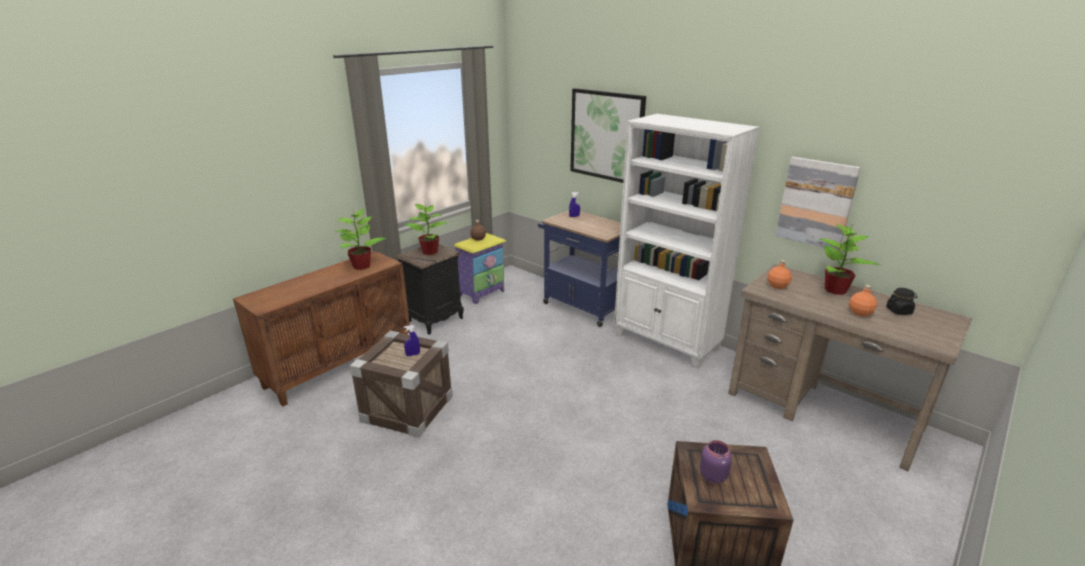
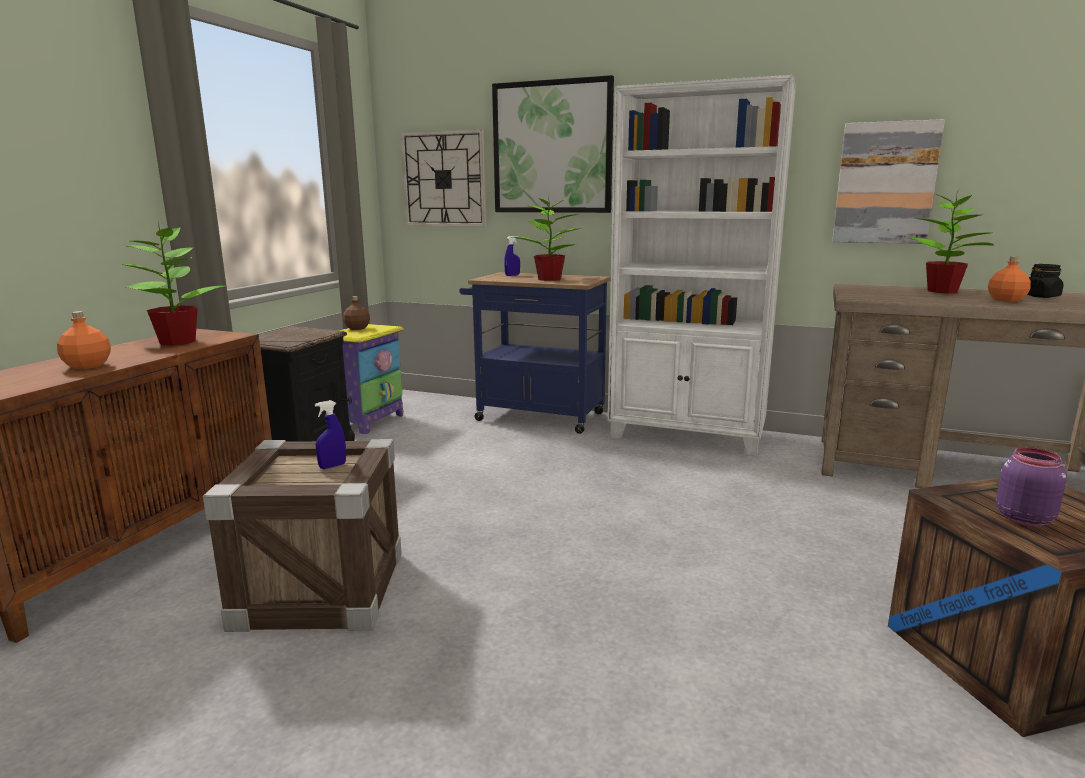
camera: 20 degrees left, 10 degrees down
potted plant [404,204,447,255] -> potted plant moved to [513,194,582,281]
orange bottle [767,260,792,289] -> orange bottle moved to [57,311,111,369]
none -> wall clock [400,129,486,227]

